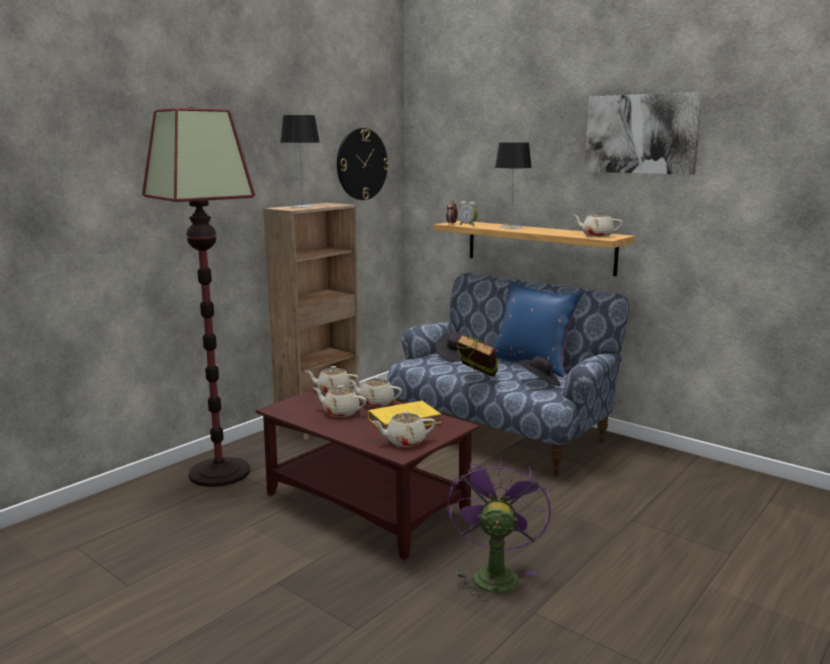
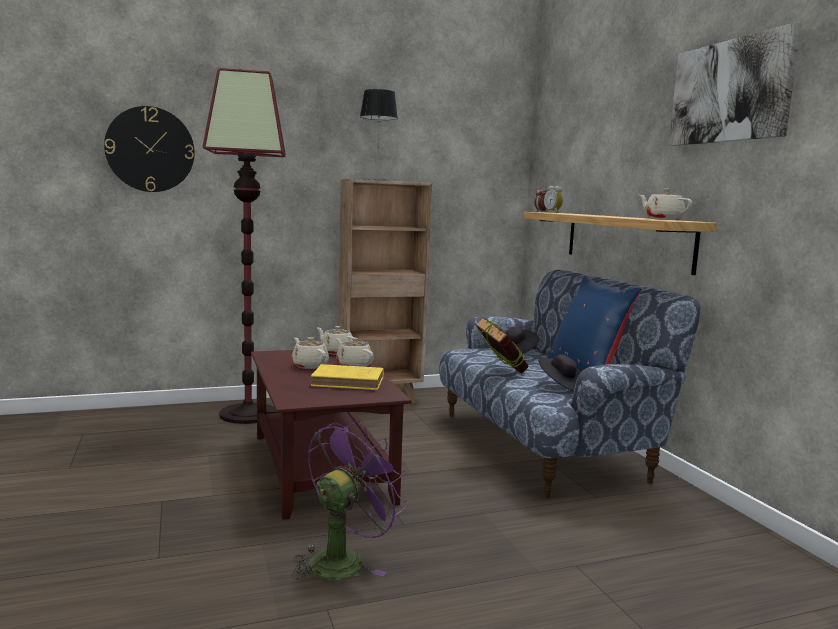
camera: 30 degrees right, 5 degrees down
wall clock [337,128,389,200] -> wall clock moved to [104,106,195,192]
beige teapot [372,411,436,447] -> none
table lamp [495,142,532,229] -> none

